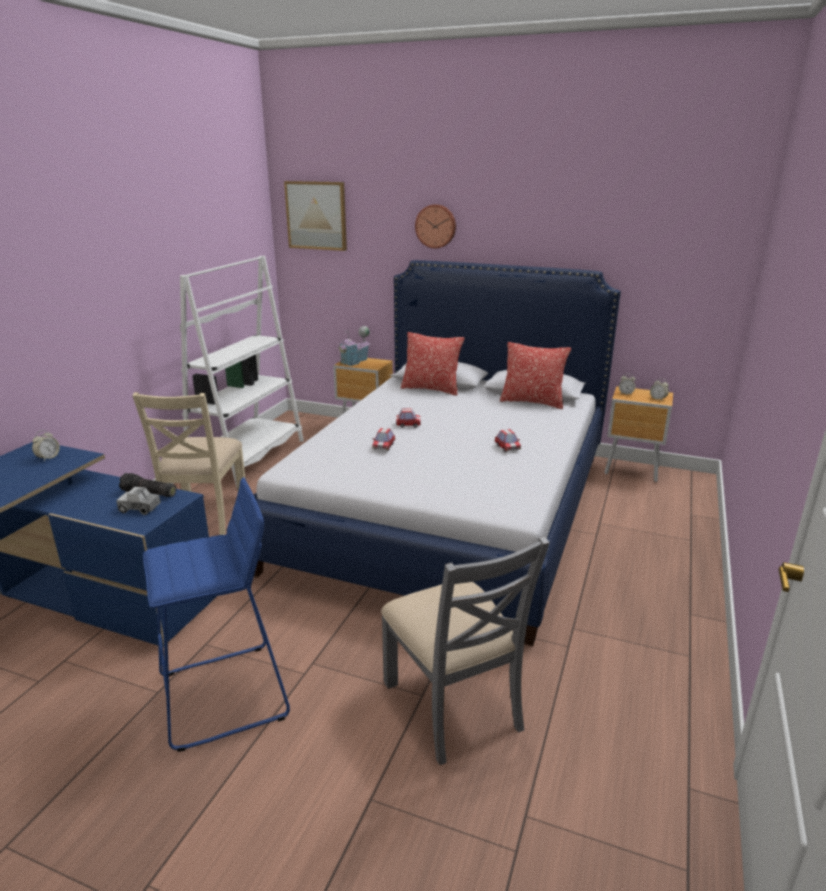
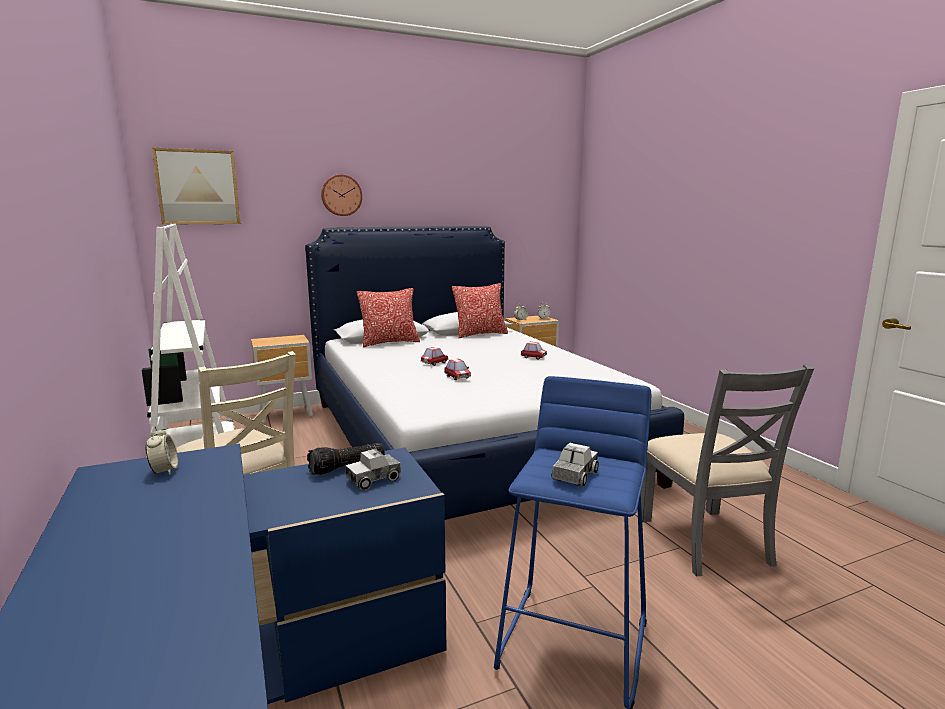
camera: 45 degrees left, 10 degrees down
toy house [338,326,370,366] -> none
grey chair [381,536,550,765] -> grey chair turned 60 degrees clockwise [641,364,814,576]
none -> toy truck [552,443,599,487]

